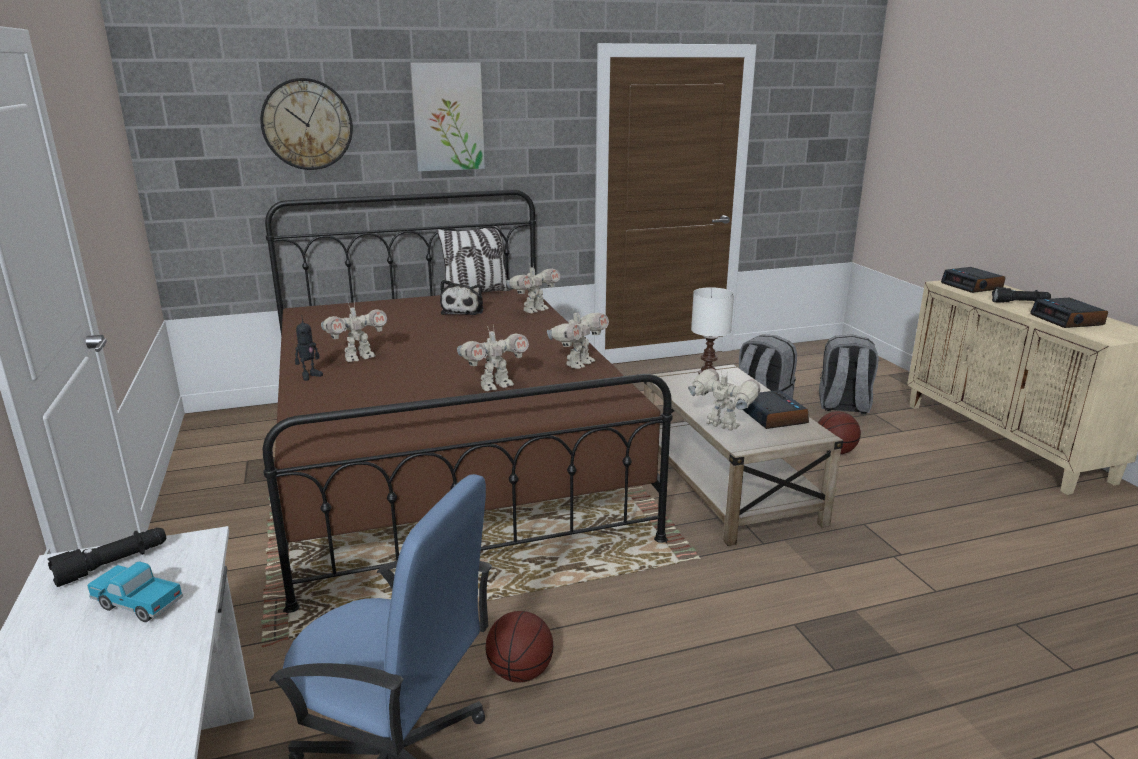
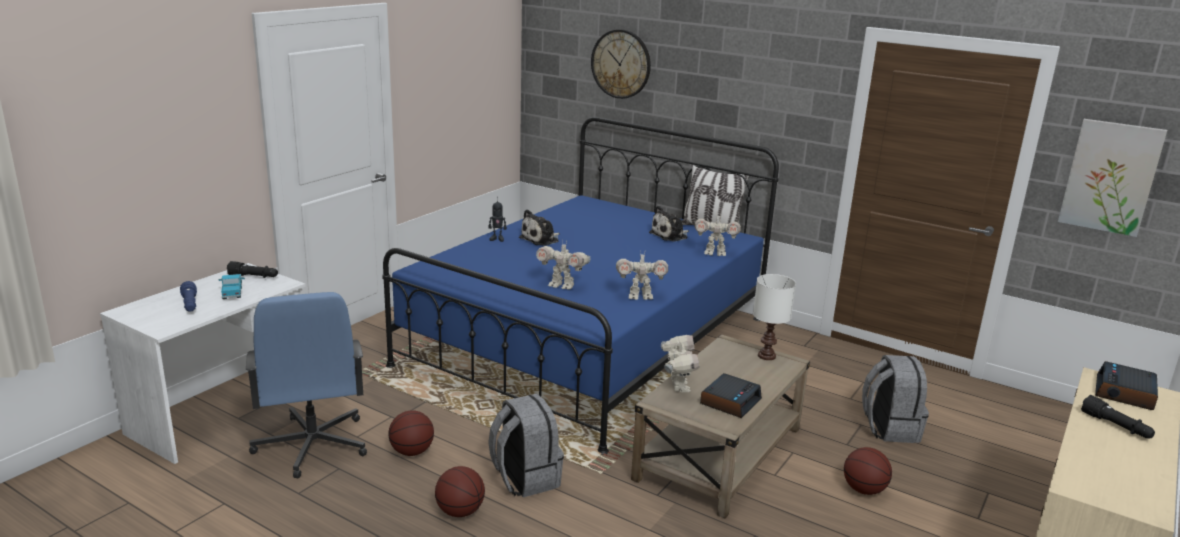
camera: 50 degrees right, 0 degrees up
brown bed [263,189,672,615] -> blue bed [382,117,779,455]
toy robot [321,303,387,362] -> plush toy [519,209,560,246]
picture [410,62,485,171] -> picture moved to [1058,119,1167,237]
grey backpack [819,334,879,415] -> grey backpack moved to [488,394,564,497]
alarm clock [1030,298,1108,328] -> none
none -> blue flashlight [180,281,197,312]
none -> basketball [435,466,485,517]

